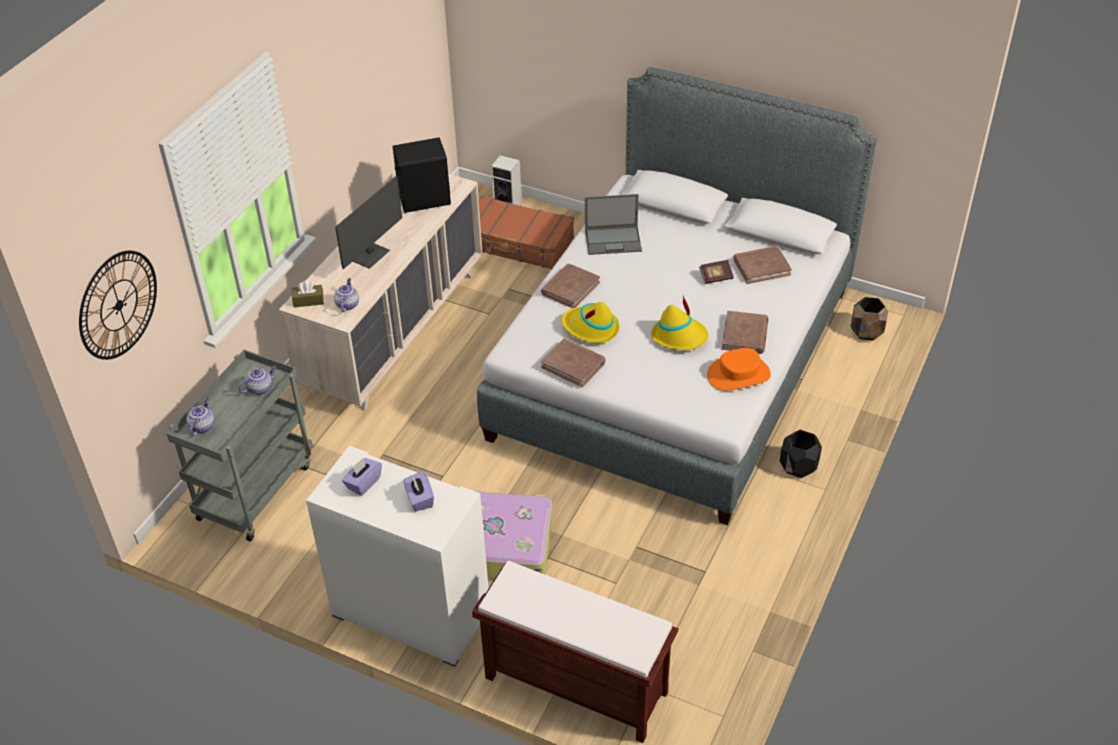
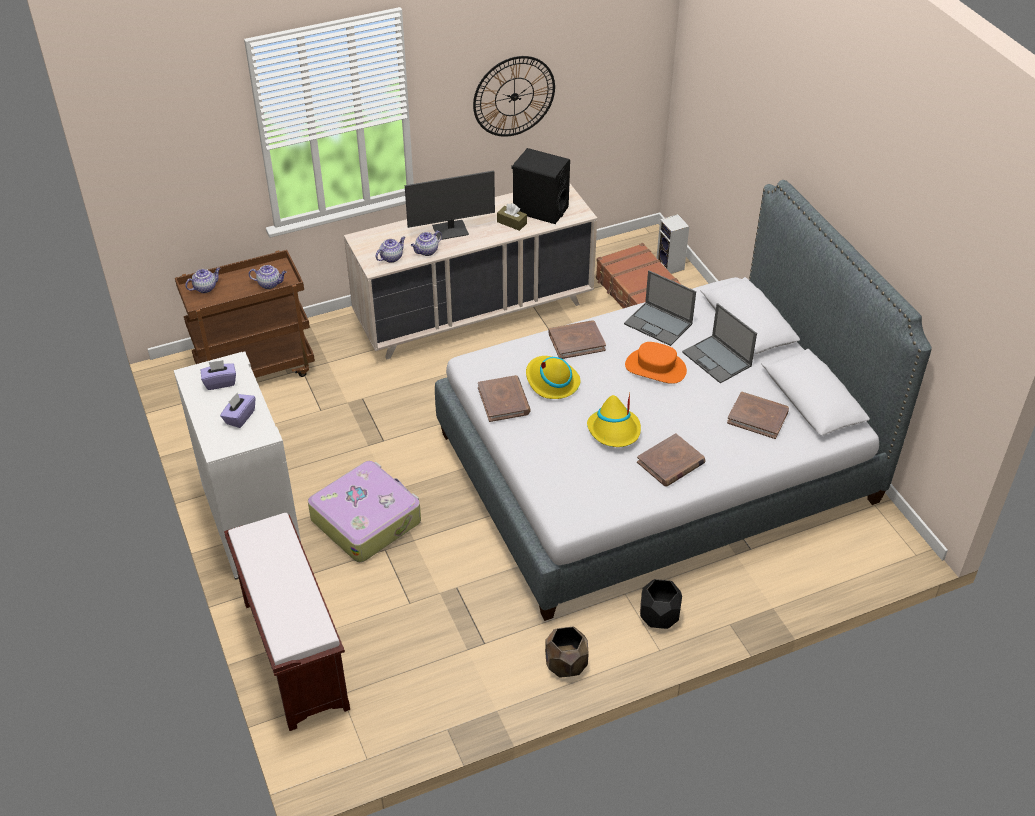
camera: 40 degrees right, 0 degrees up
wall clock [79,251,157,360] -> wall clock moved to [473,56,555,137]
grey cart [166,350,313,541] -> brown cart [175,250,315,378]
brown tissue box [292,281,324,308] -> brown tissue box moved to [497,203,527,231]
book [699,260,734,284] -> none
orange hat [707,348,771,391] -> orange hat moved to [625,342,687,384]
brown planter [851,297,888,340] -> brown planter moved to [545,627,589,678]
none -> teapot [411,231,442,256]
none -> laptop [682,303,757,383]

